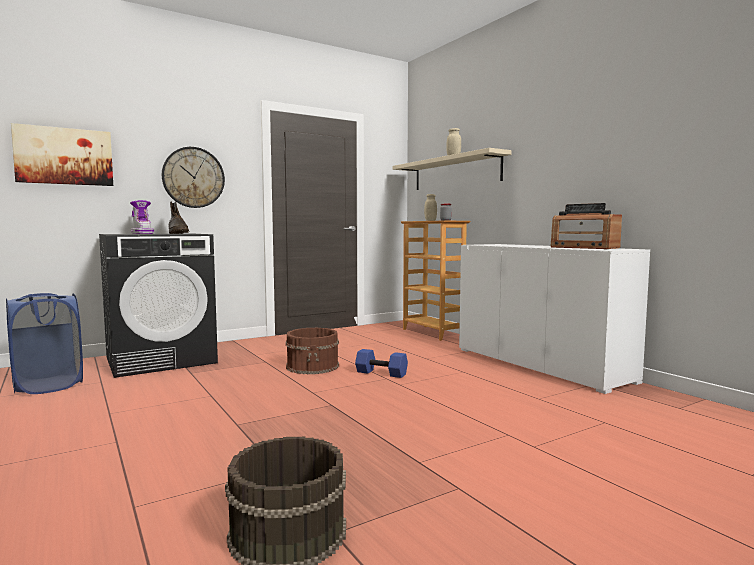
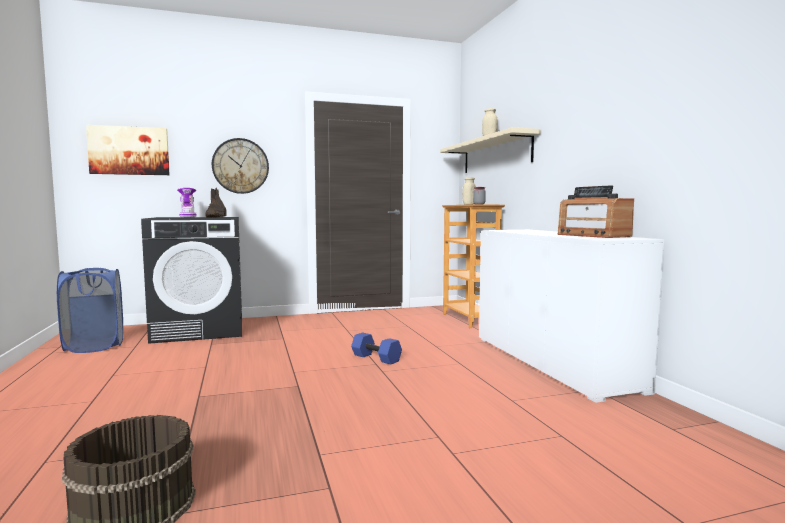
camera: 15 degrees right, 0 degrees up
brown bucket [285,328,339,374] -> none

